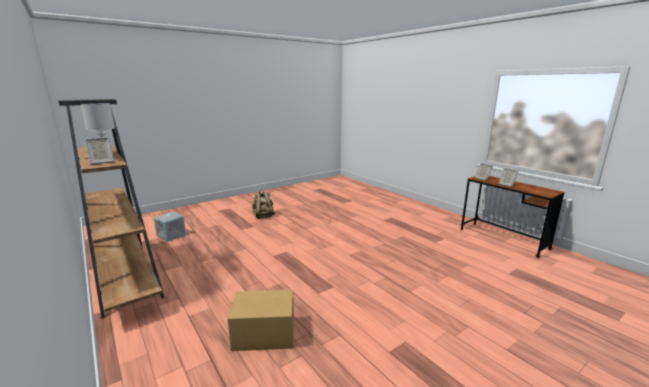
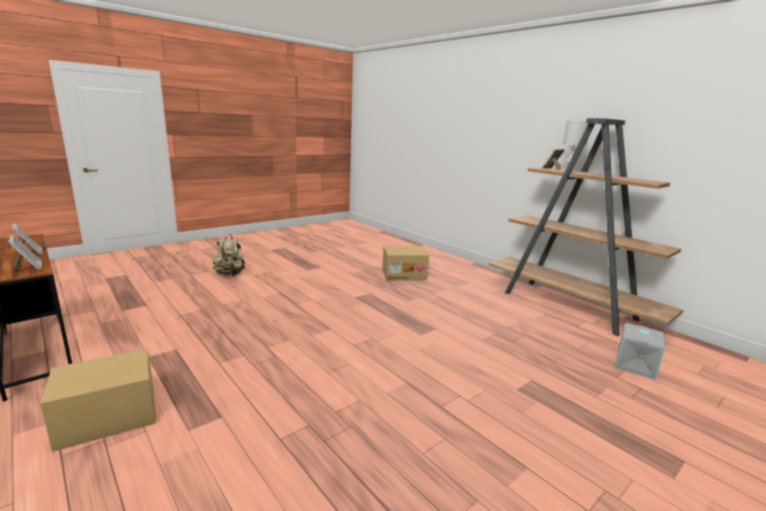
camera: 175 degrees right, 0 degrees up
beige backpack [252,190,276,219] -> beige backpack moved to [213,234,245,276]
none -> cardboard box [40,349,156,452]

